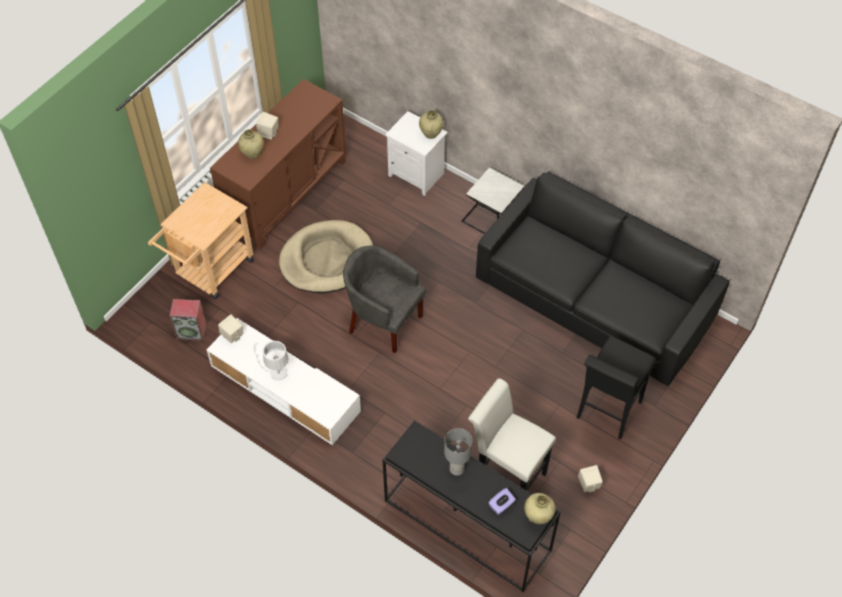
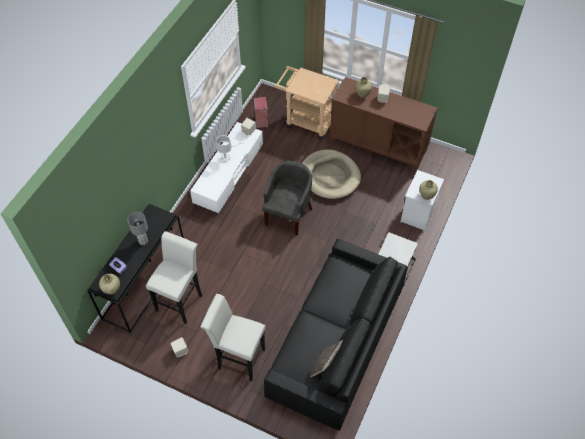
camera: 80 degrees right, 0 degrees up
black stool [576,336,656,440] -> white stool [200,294,265,381]
none -> pillow [310,340,343,378]

